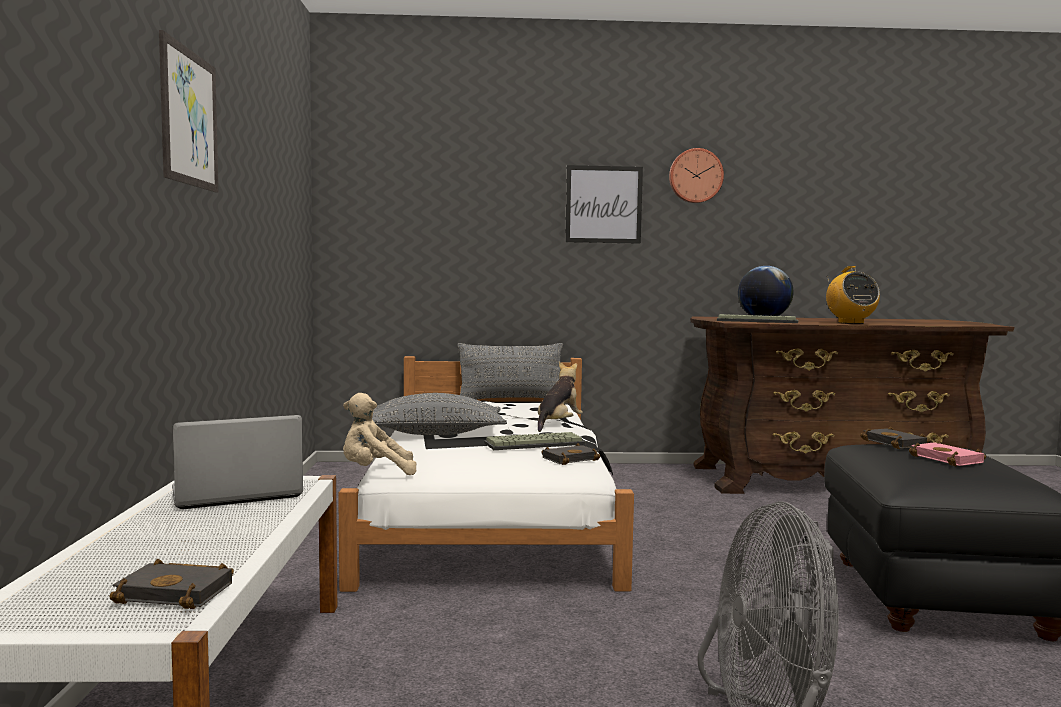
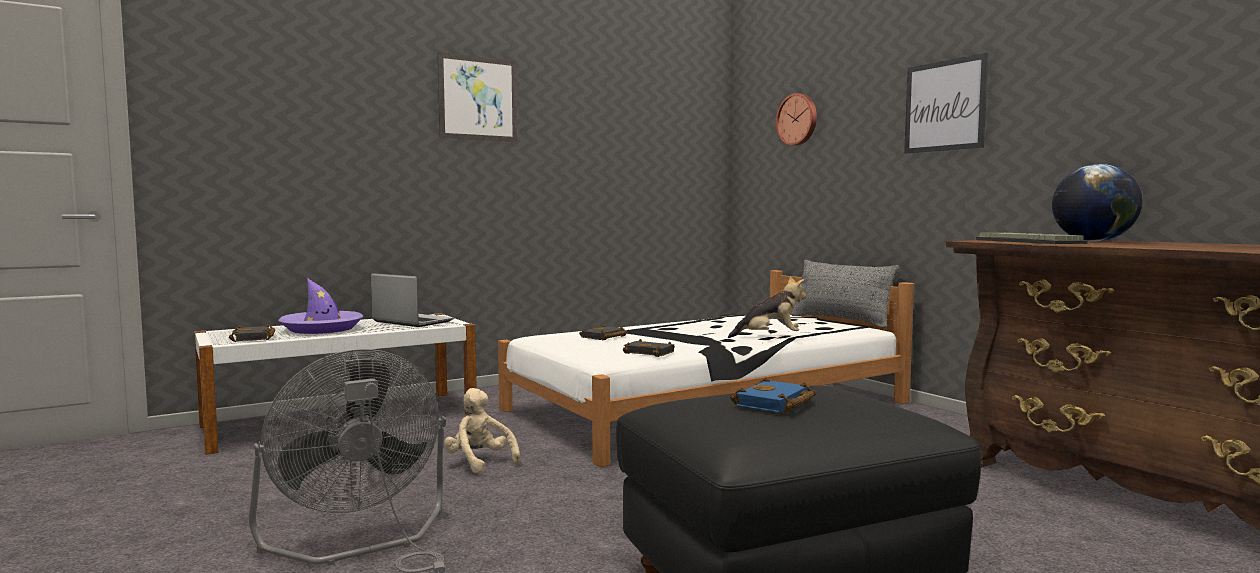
camera: 60 degrees right, 0 degrees up
beige plush toy [343,393,417,475] -> beige plush toy moved to [444,388,520,474]
grey pillow [372,393,507,435] -> none
keyboard [484,432,586,450] -> none
wall clock [669,148,724,203] -> wall clock moved to [776,93,817,146]
radio [826,266,880,324] -> none
black book [860,426,930,449] -> black book moved to [579,325,627,341]
pink book [909,440,986,466] -> blue book [730,378,816,414]
none -> purple hat [278,278,363,334]

